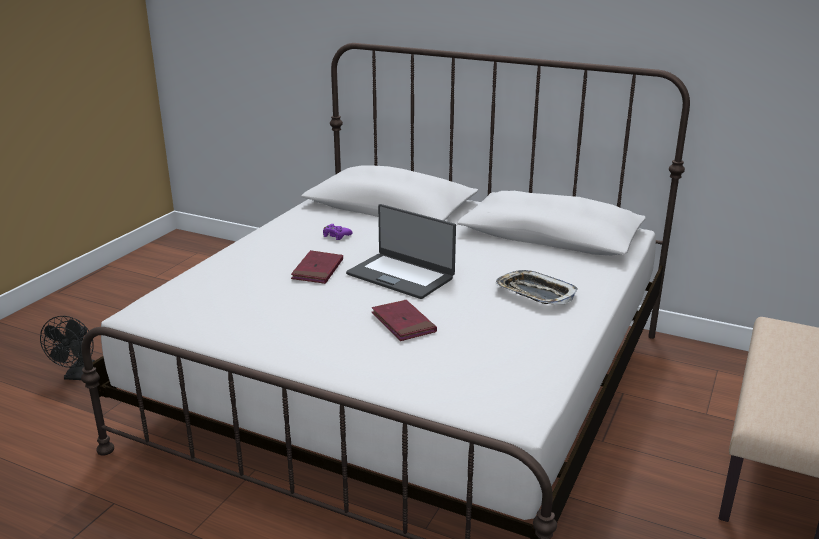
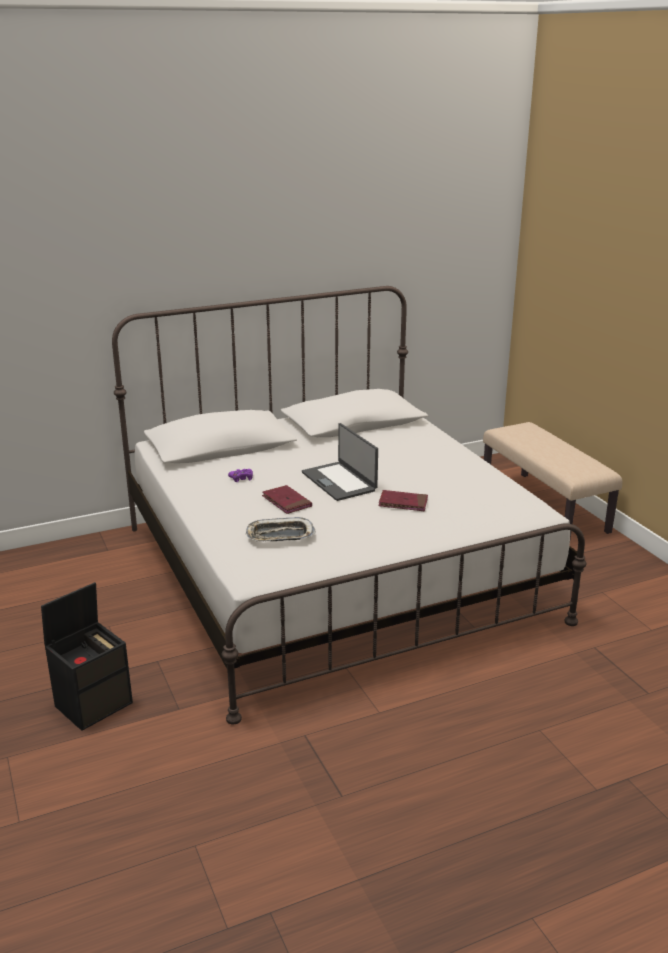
camera: 50 degrees left, 0 degrees up
black fan [40,316,95,380] -> black storage box [41,582,133,731]
laptop [346,204,456,299] -> laptop turned 75 degrees clockwise [302,423,378,501]
tray [495,270,578,305] -> tray moved to [246,517,316,541]

